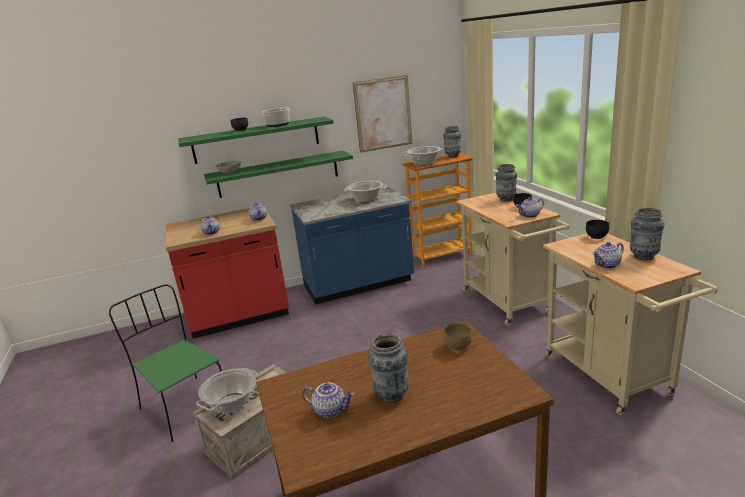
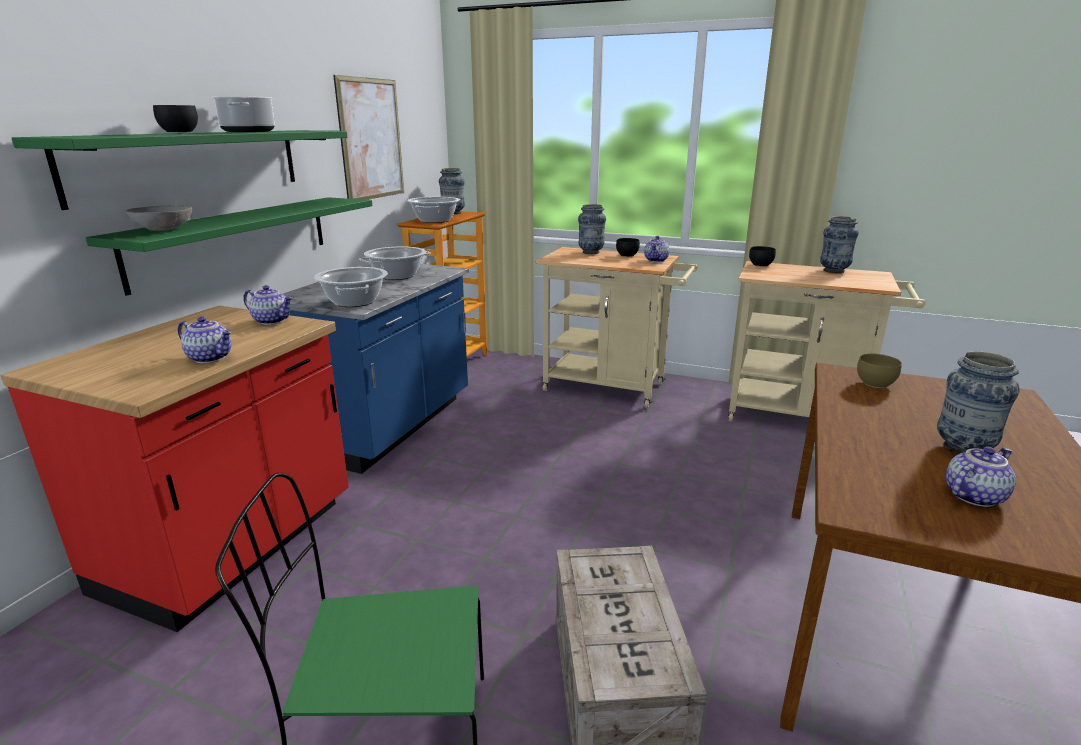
camera: 50 degrees left, 0 degrees up
cooking pot [196,368,258,413] -> cooking pot moved to [314,267,388,307]
teapot [592,242,624,269] -> none

